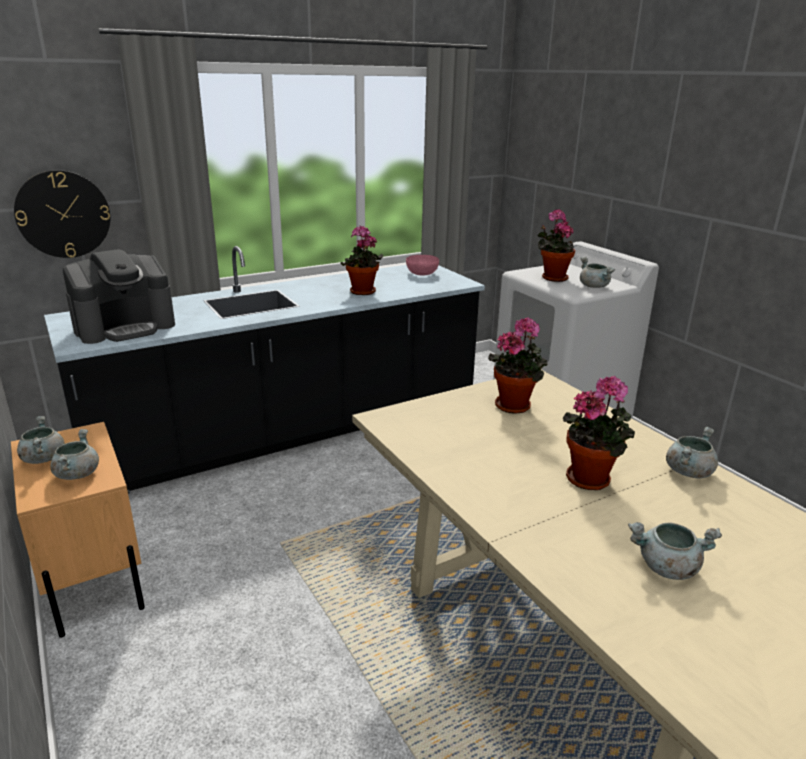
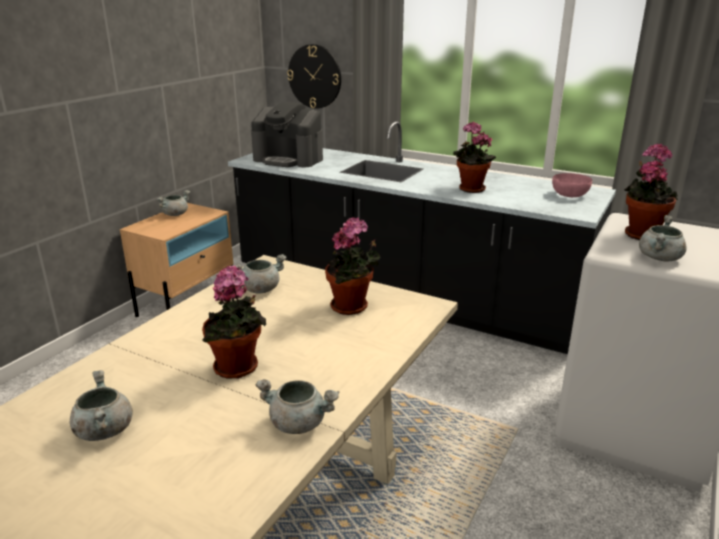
camera: 60 degrees right, 0 degrees up
grey cooking pot [51,429,99,480] -> grey cooking pot moved to [235,254,287,294]

